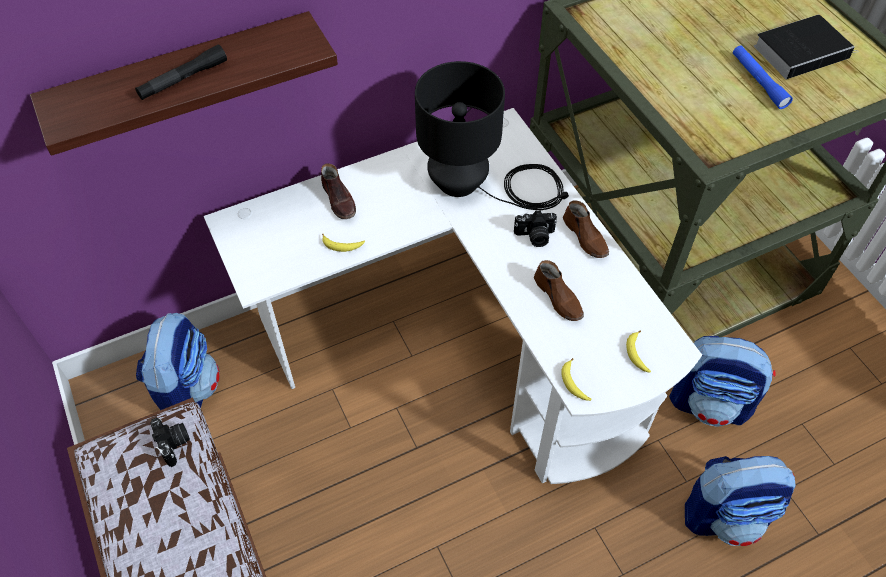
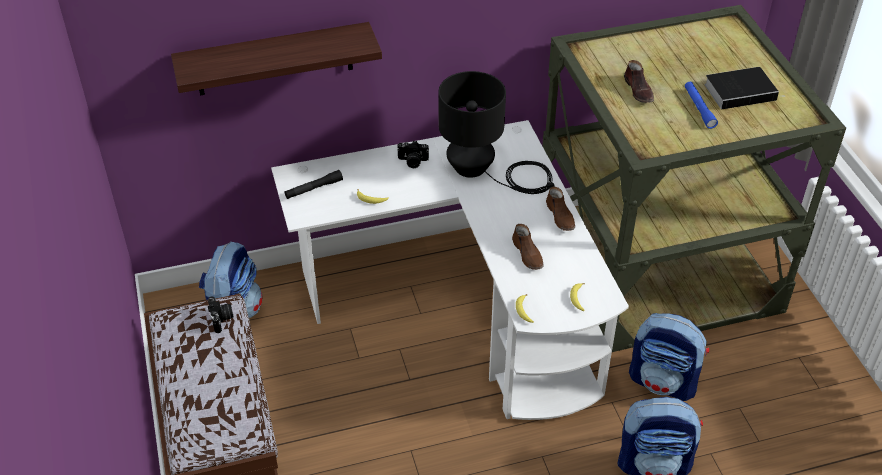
camera: 10 degrees right, 10 degrees down
black flashlight [135,45,227,100] -> black flashlight moved to [284,170,343,199]
brown shoe [321,163,356,219] -> brown shoe moved to [624,60,654,103]
camera [514,210,557,247] -> camera moved to [397,141,429,168]

